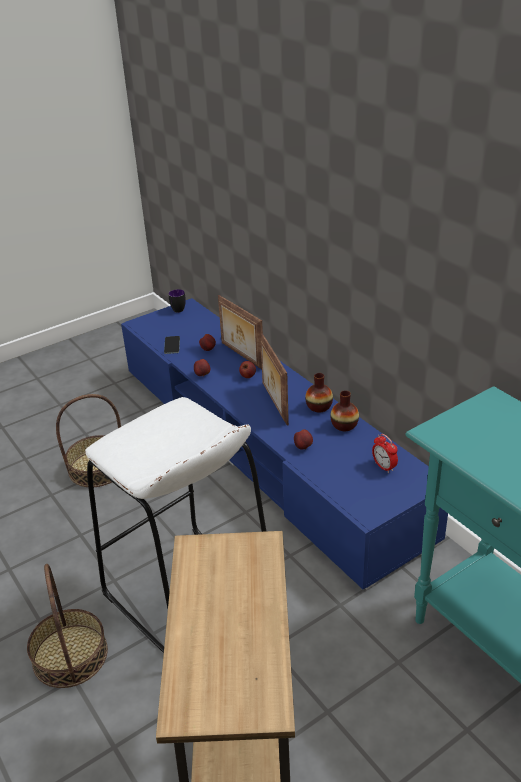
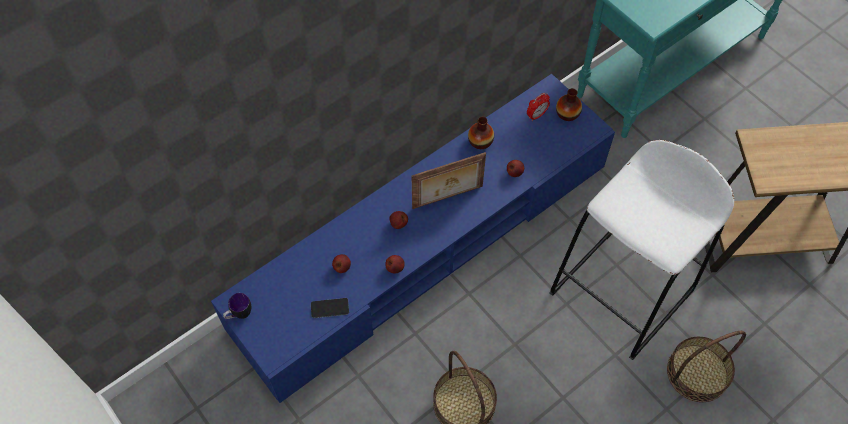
camera: 95 degrees left, 25 degrees up
picture frame [218,295,263,369] -> none
vase [305,373,333,412] -> vase moved to [556,88,582,121]

